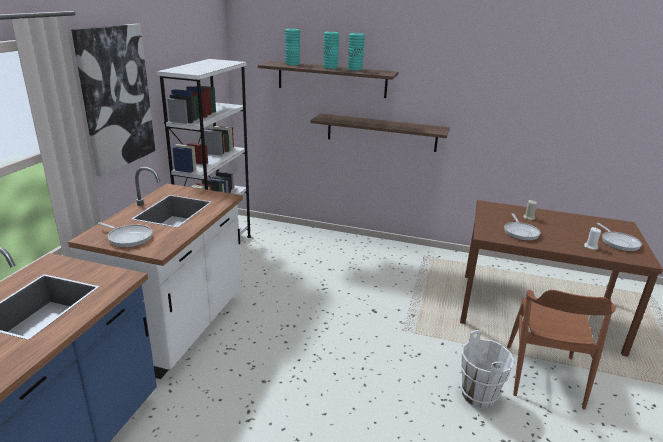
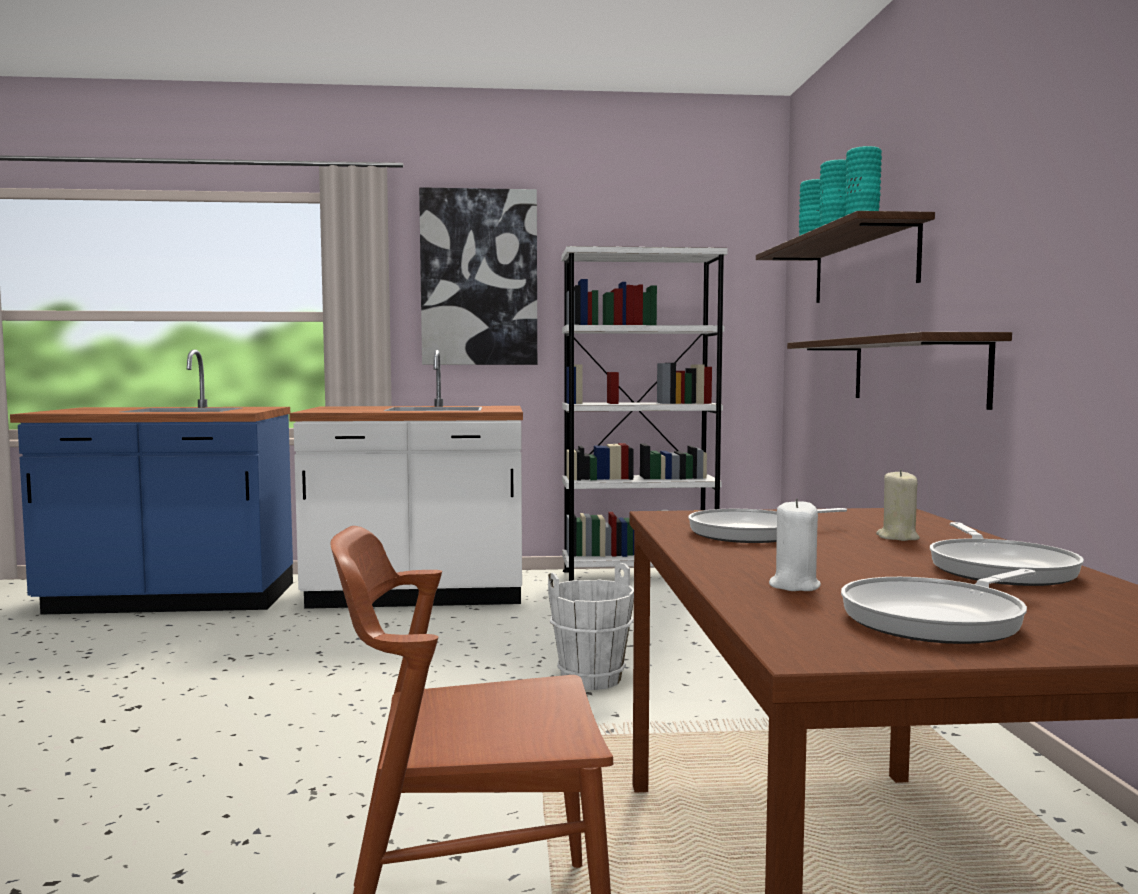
camera: 70 degrees right, 20 degrees down
frying pan [98,222,152,247] -> frying pan moved to [930,522,1084,586]
white bucket [460,330,514,408] -> white bucket moved to [548,563,634,690]

